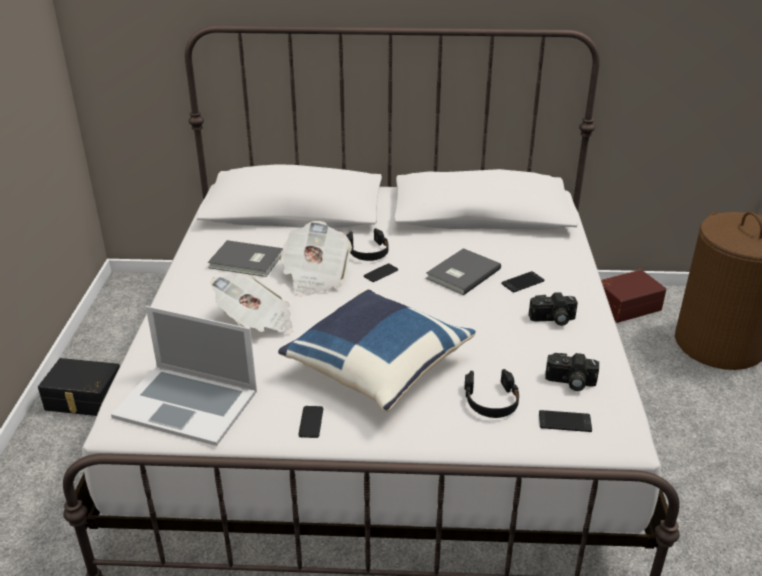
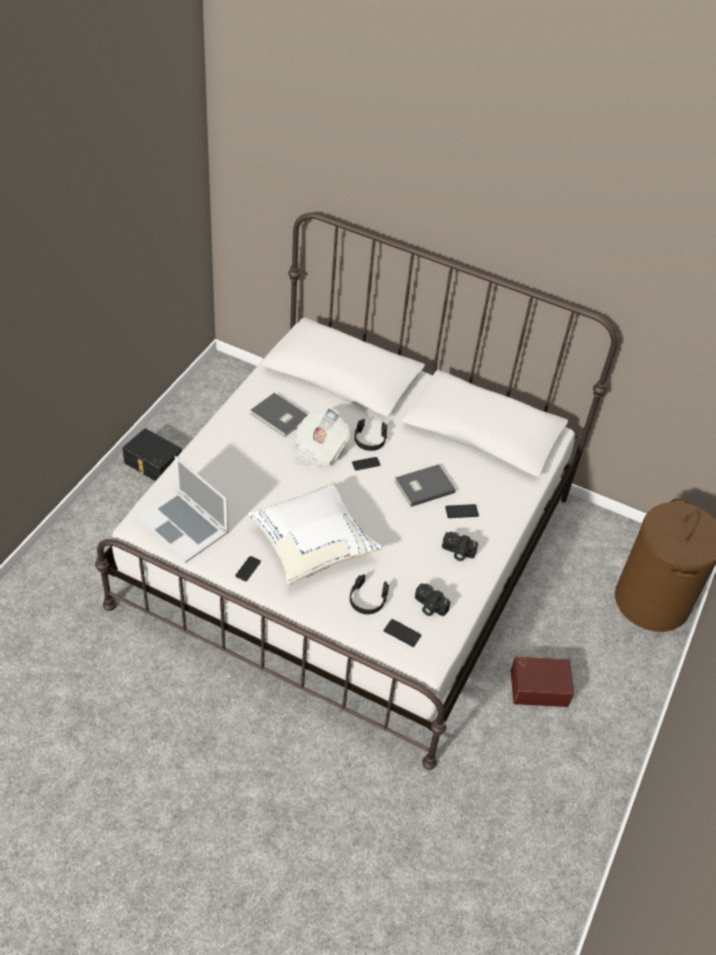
camera: 20 degrees right, 15 degrees up
newspaper [210,273,293,334] -> none
blue pillow [278,288,476,412] -> white pillow [248,482,382,585]
brown storage box [601,270,666,323] -> brown storage box moved to [511,656,574,707]

